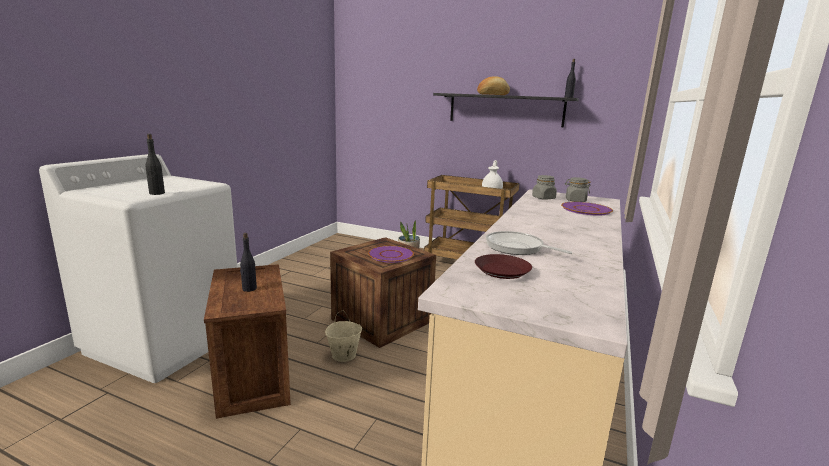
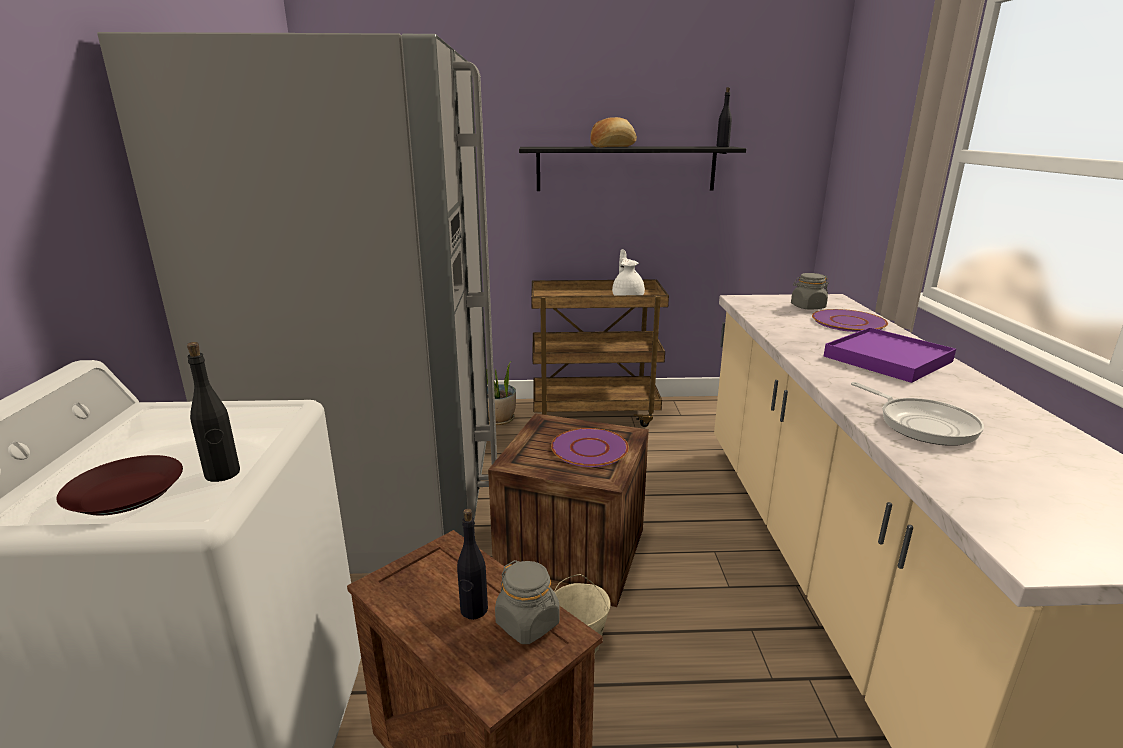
camera: 25 degrees left, 5 degrees up
brown plate [475,254,532,279] -> brown plate moved to [56,455,183,515]
frying pan [486,231,572,255] -> frying pan turned 135 degrees counterclockwise [851,382,984,446]
grey jar [532,175,557,200] -> grey jar moved to [495,560,560,644]
none -> grey fridge [97,32,497,574]
none -> purple tray [824,327,956,383]

